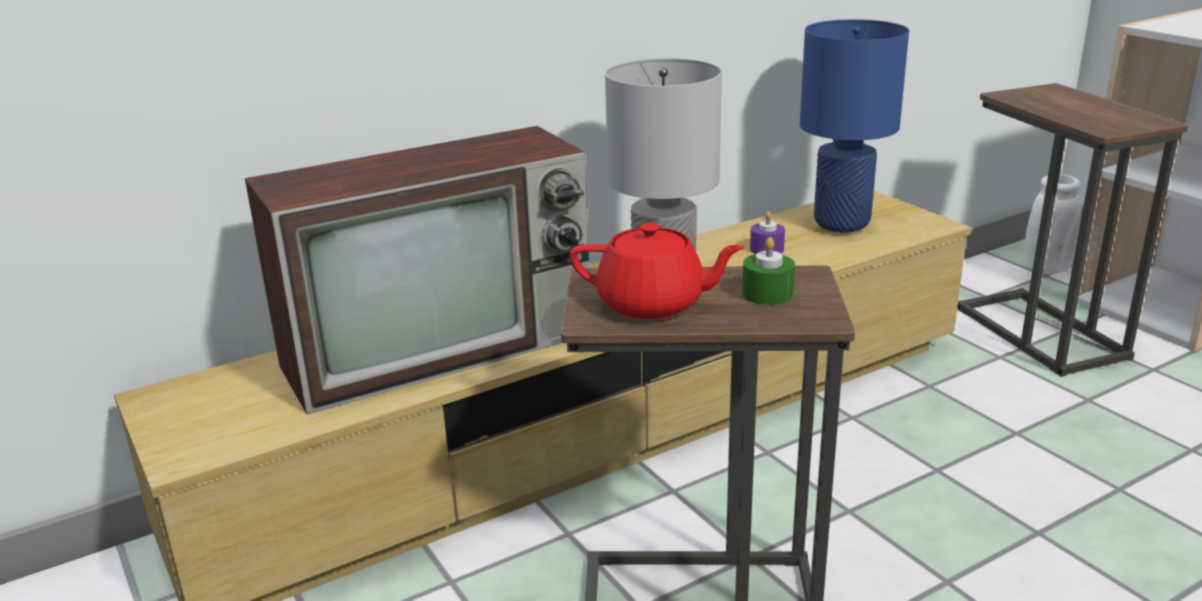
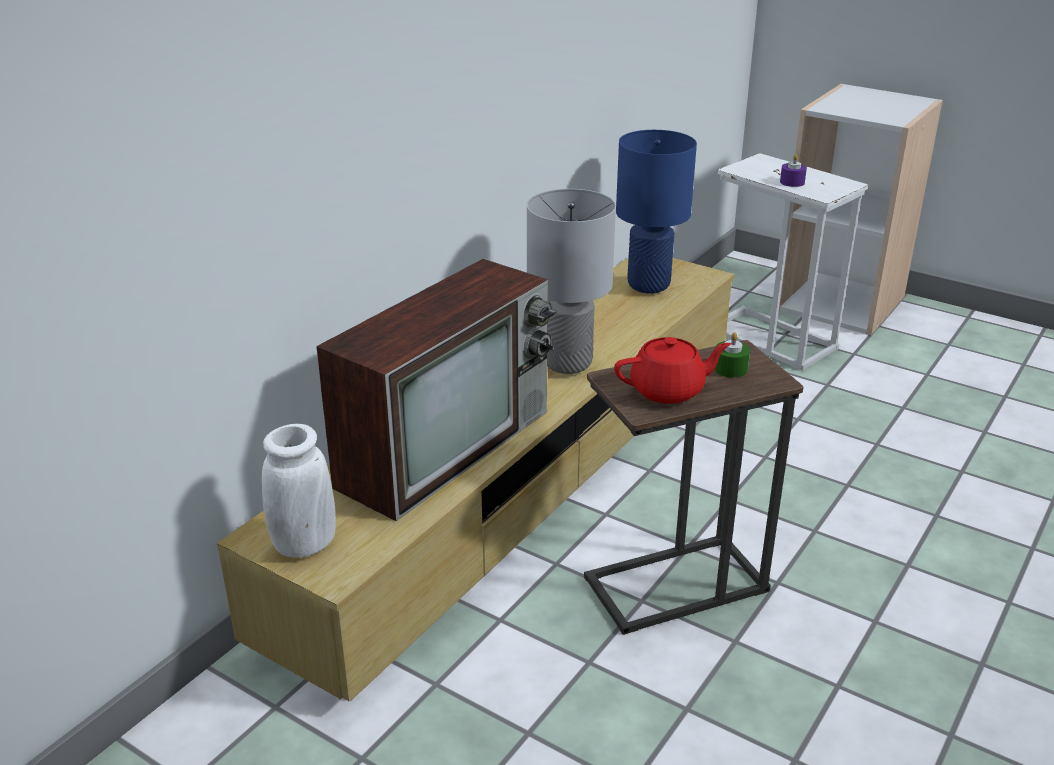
camera: 25 degrees left, 5 degrees up
purple candle [750,211,785,254] -> purple candle moved to [780,154,807,187]
brown side table [957,83,1189,377] -> white side table [718,153,868,371]
white vase [1024,174,1081,274] -> white vase moved to [262,424,336,558]

